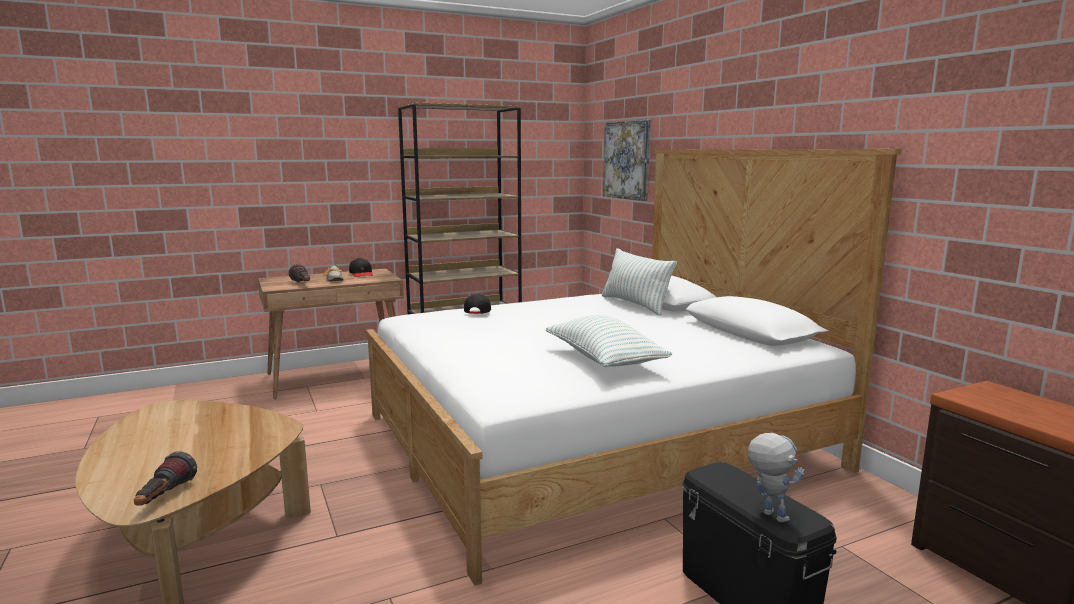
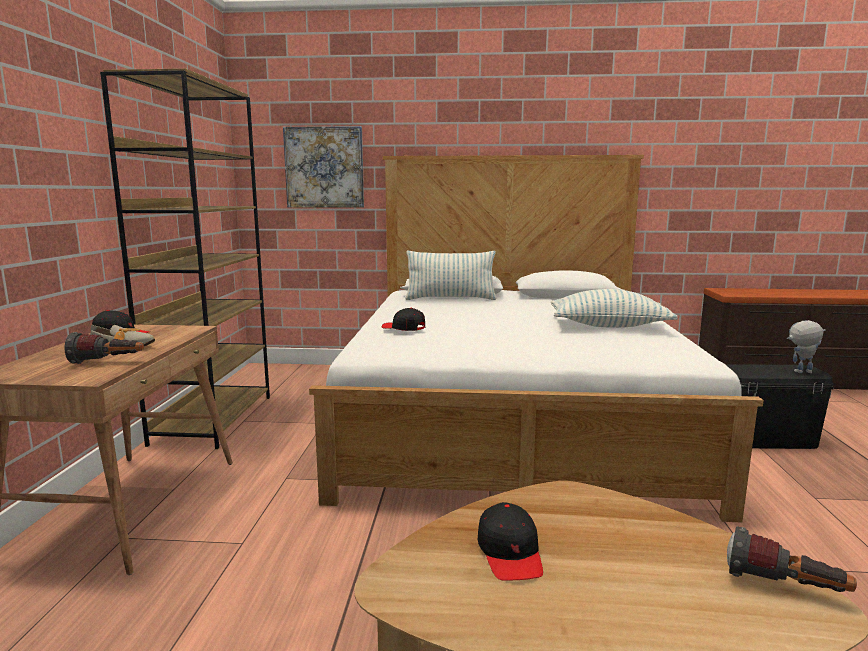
camera: 60 degrees left, 0 degrees up
none -> black cap [477,502,543,581]

